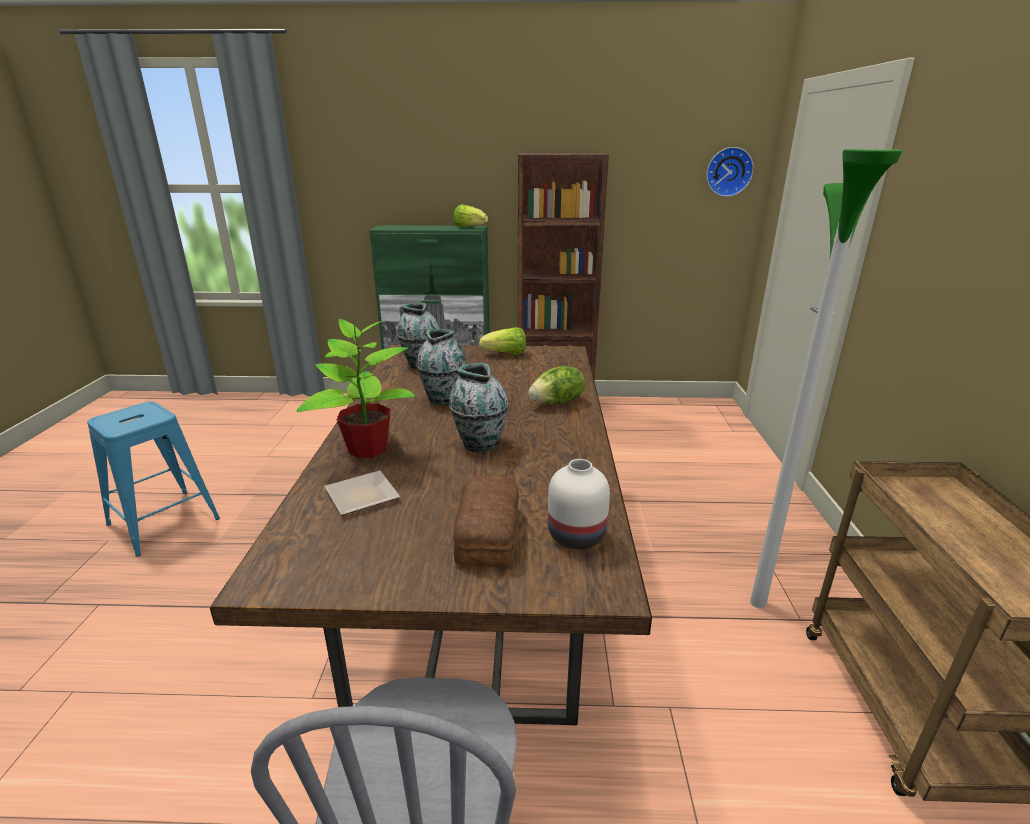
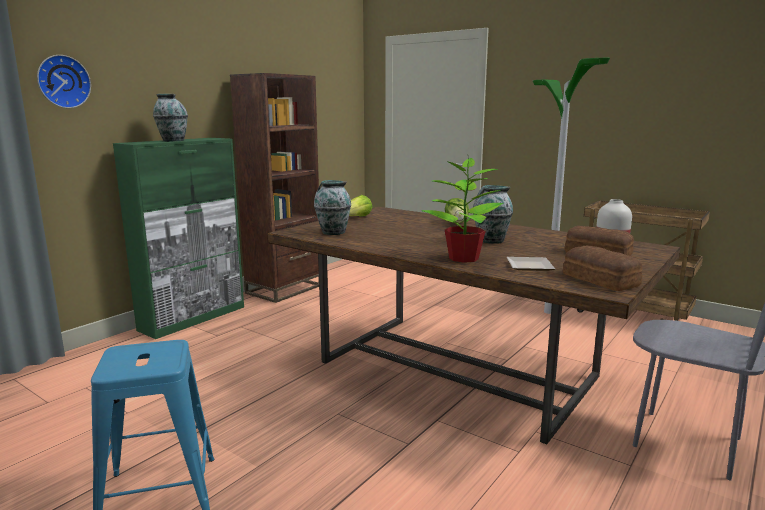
camera: 55 degrees left, 10 degrees down
vase [416,329,467,405] -> vase moved to [153,94,188,142]
lettuce [453,204,488,227] -> none
wall clock [707,147,754,197] -> wall clock moved to [37,55,91,108]
none -> bread [563,246,642,291]

